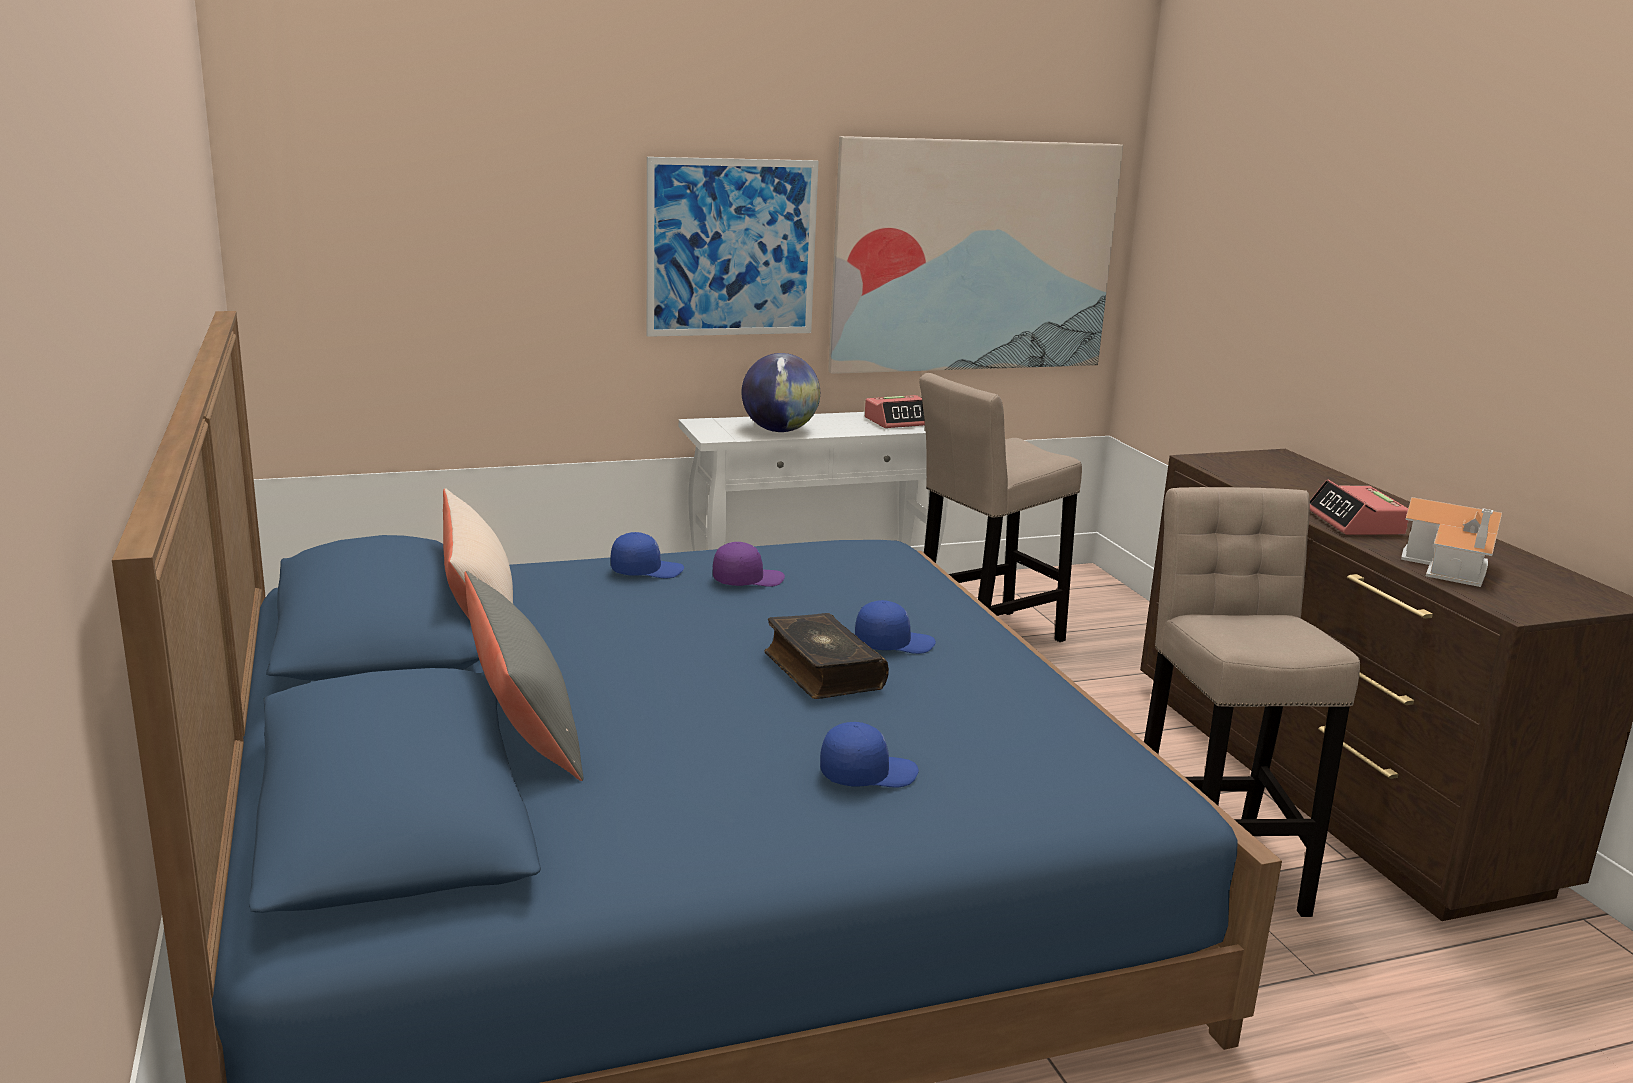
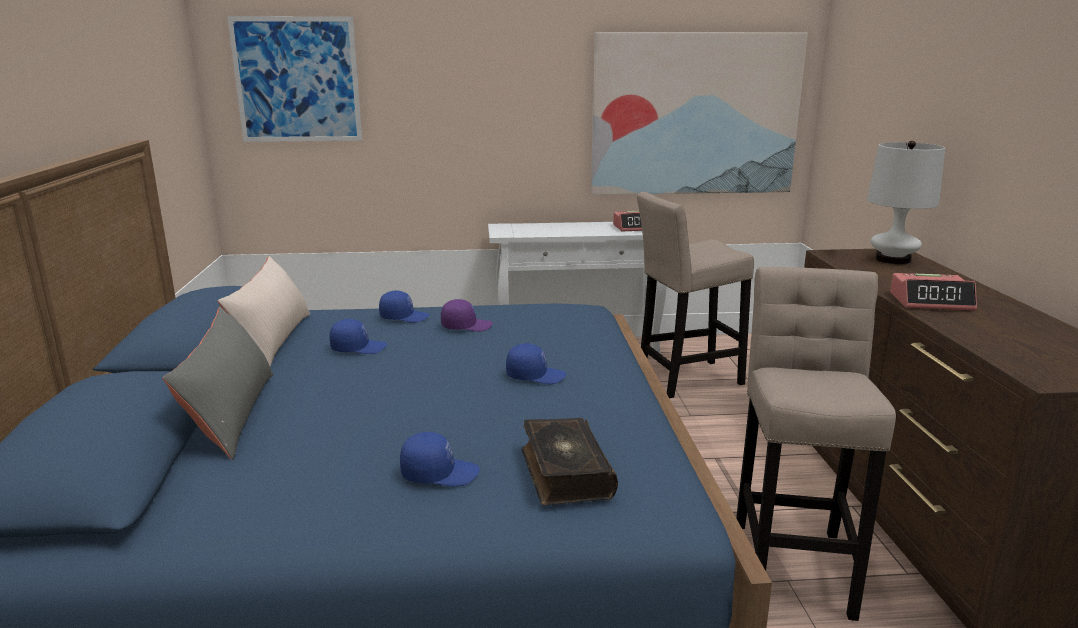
camera: 15 degrees right, 0 degrees up
picture [647,157,819,337] -> picture moved to [227,16,362,142]
globe [741,353,820,432] -> none
book [764,613,889,699] -> book moved to [522,418,618,505]
alarm clock [1310,480,1409,535] -> alarm clock turned 90 degrees counterclockwise [890,273,977,311]
toy house [1401,497,1502,587] -> none
none -> blue cap [329,319,387,354]
none -> white table lamp [867,141,945,264]

